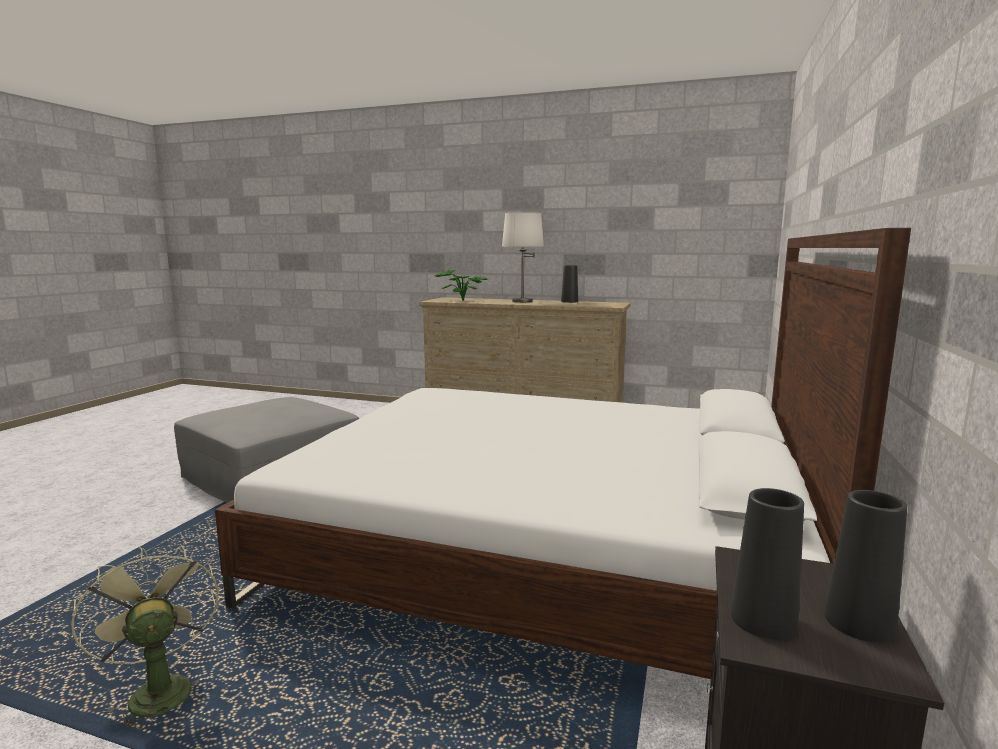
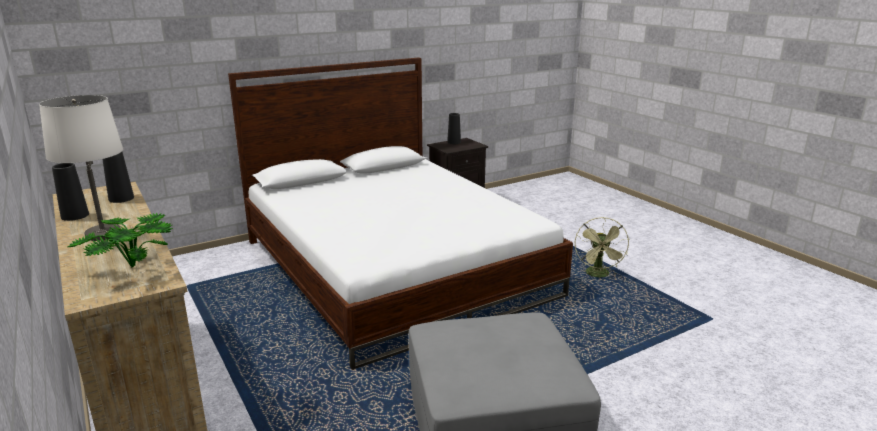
camera: 140 degrees left, 10 degrees up
black vase [730,488,804,640] -> black vase moved to [102,152,134,203]

